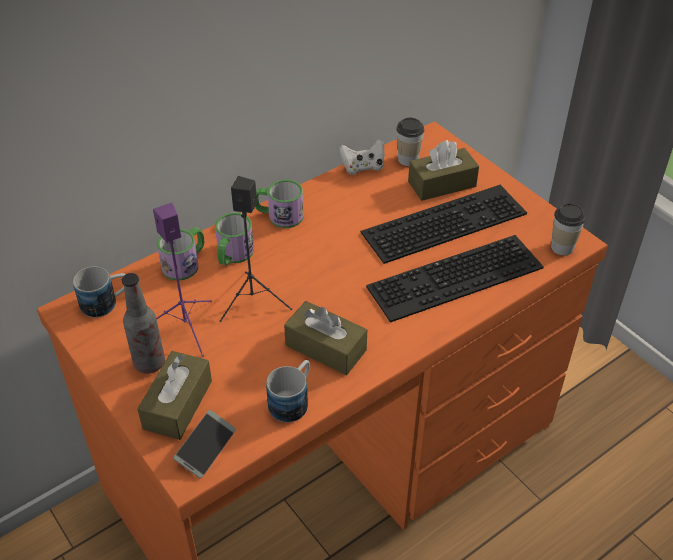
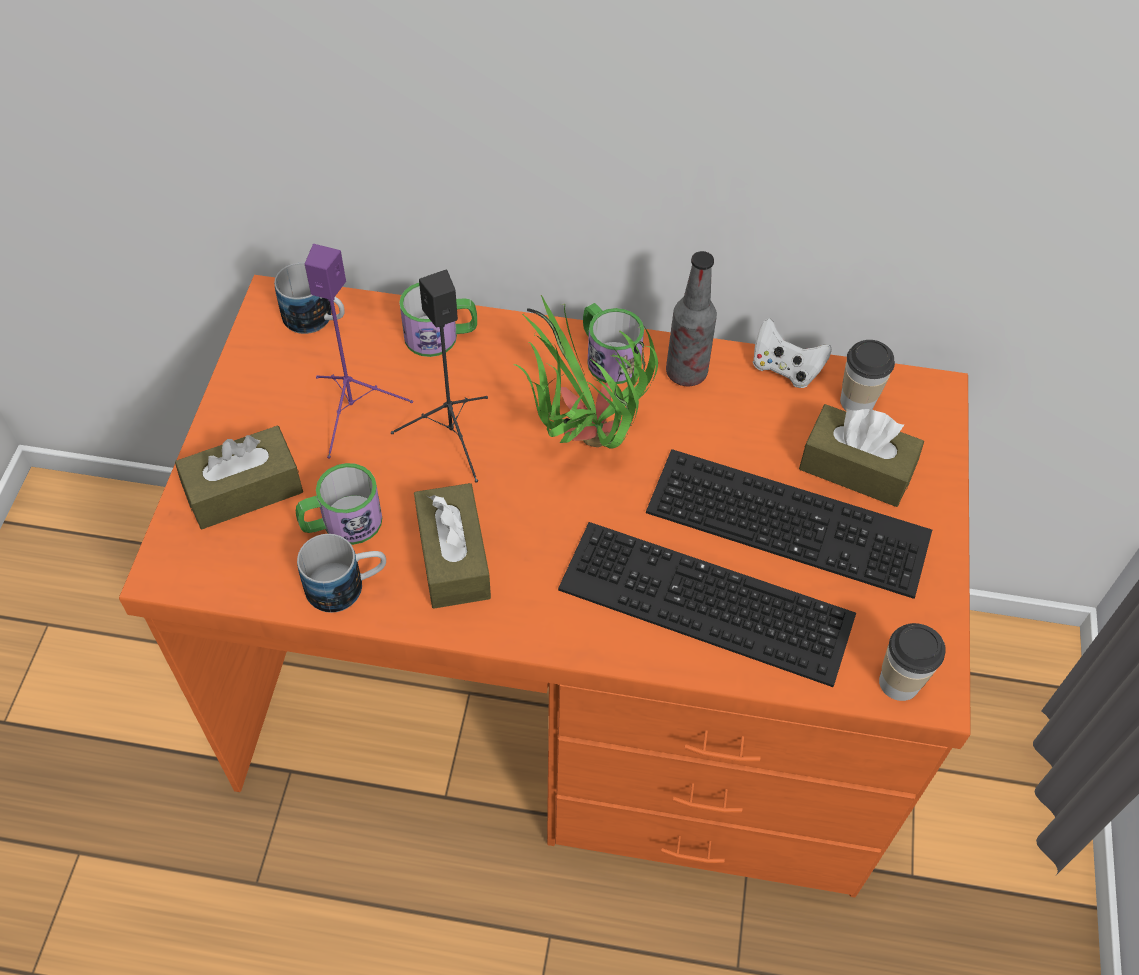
camera: 45 degrees right, 10 degrees up
bottle [122,273,165,374] -> bottle moved to [666,251,717,386]
phone [173,410,236,479] -> none
mug [215,212,254,265] -> mug moved to [296,463,382,545]
none -> potted plant [514,295,658,449]

